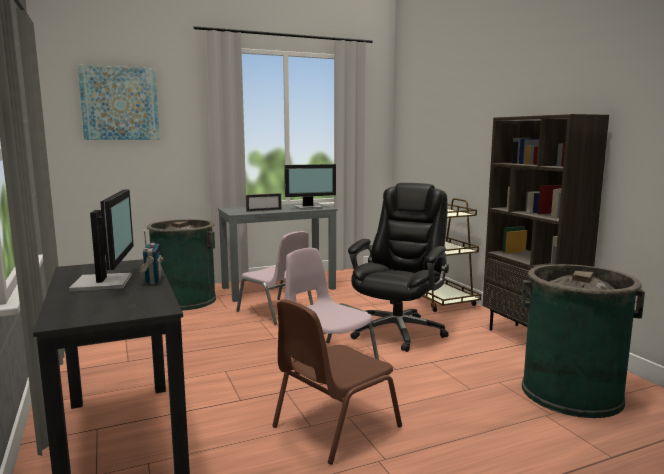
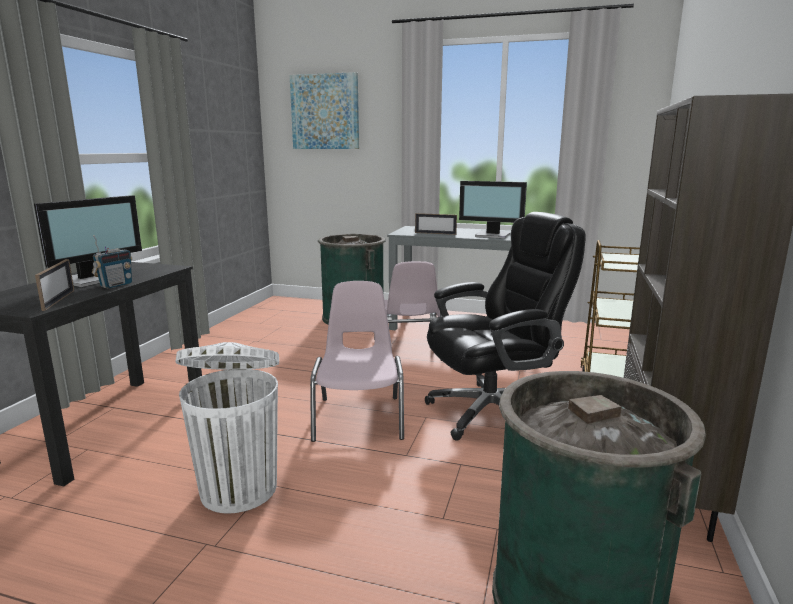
camera: 40 degrees right, 5 degrees up
brown chair [272,300,402,465] -> white trash can [176,342,279,513]
none -> picture frame [35,259,74,311]

